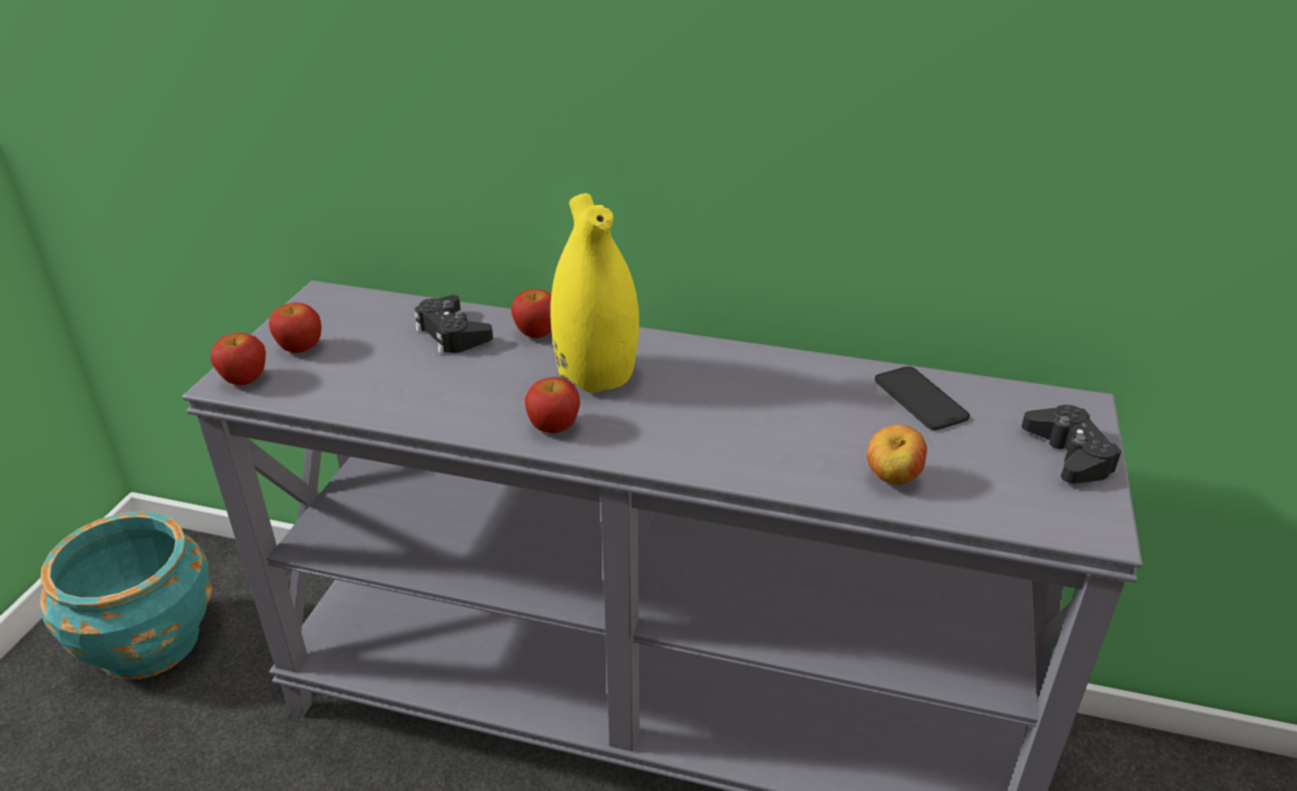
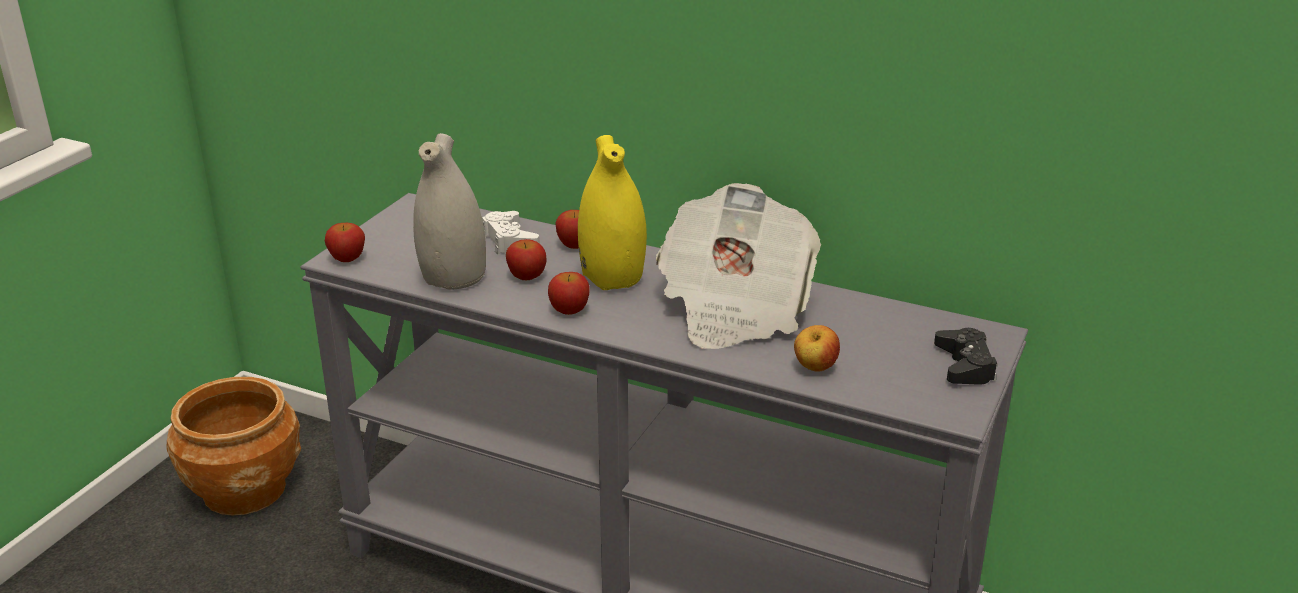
camera: 10 degrees right, 5 degrees down
turquoise planter [40,511,213,680] -> brown planter [166,377,301,515]
apple [269,303,321,353] -> apple moved to [506,239,547,280]
black game controller [414,295,493,355] -> white game controller [482,211,539,254]
phone [875,366,970,430] -> none
none -> white vase [413,133,486,290]
none -> newspaper [656,183,821,349]

